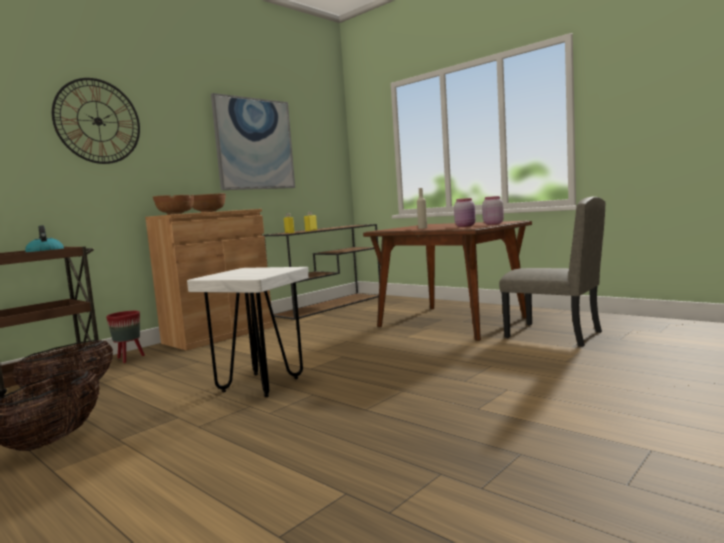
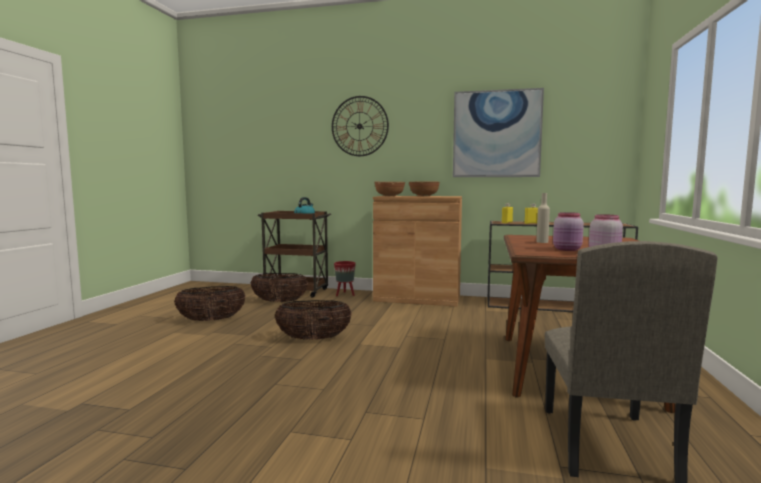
camera: 60 degrees right, 0 degrees up
white stool [187,267,309,397] -> basket [275,300,352,340]

